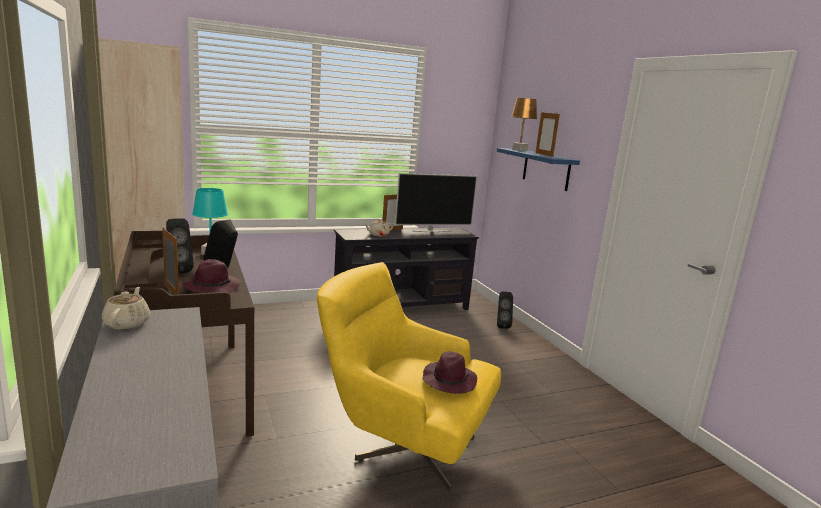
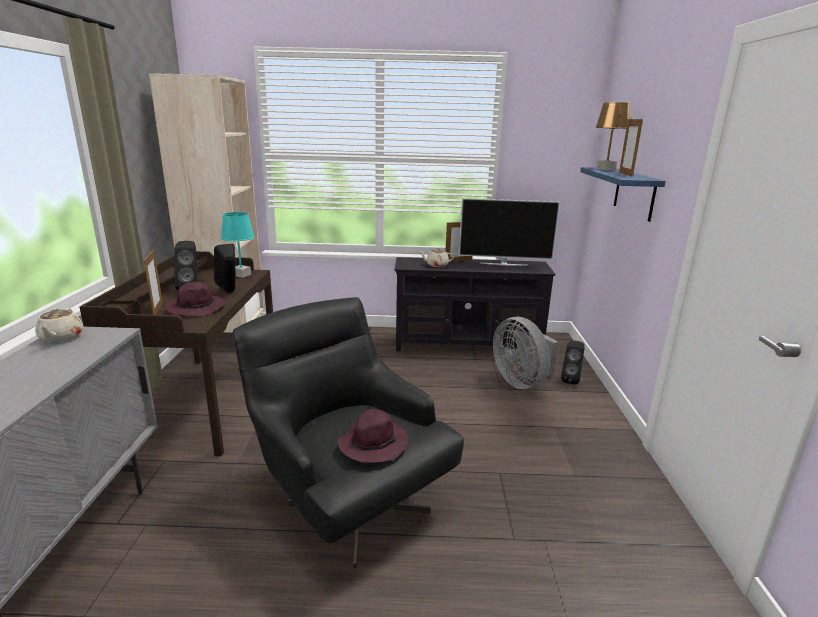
camera: 25 degrees right, 5 degrees up
beige teapot [102,287,150,330] -> beige teapot turned 150 degrees clockwise [35,307,83,342]
yellow armchair [317,262,501,491] -> black armchair [233,297,464,569]
none -> grey fan [493,317,558,389]

